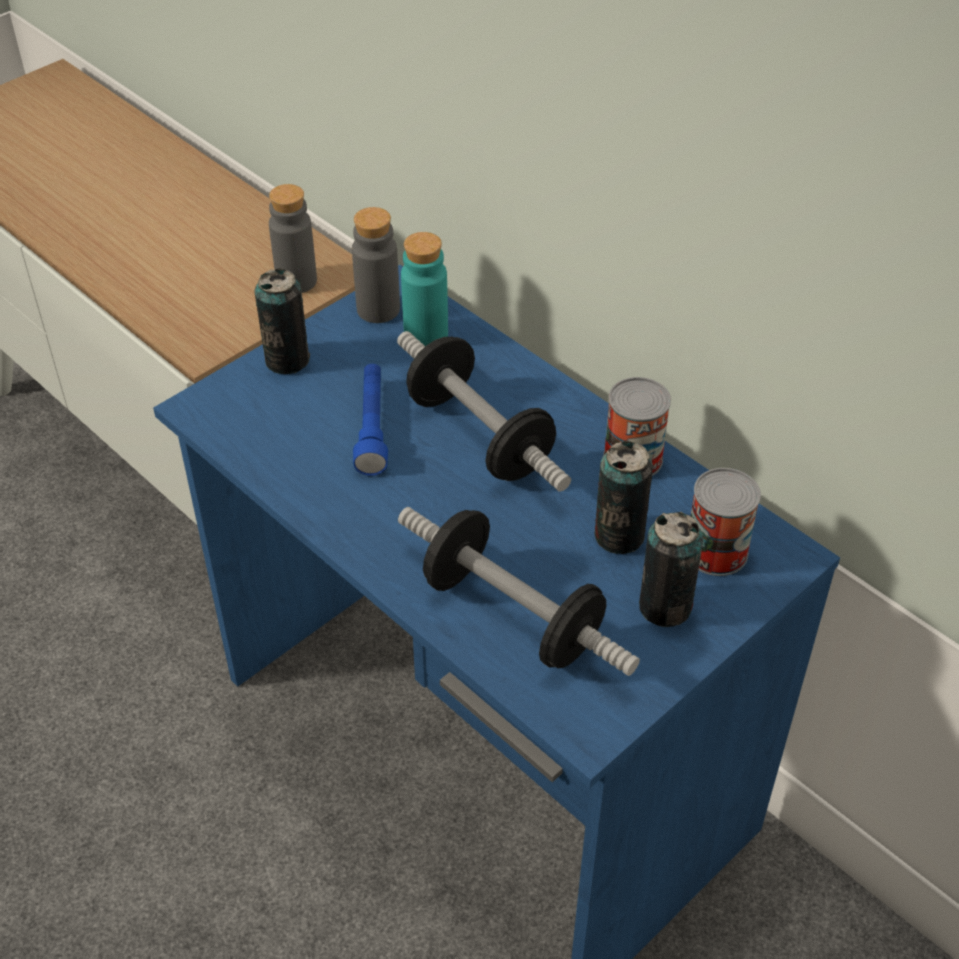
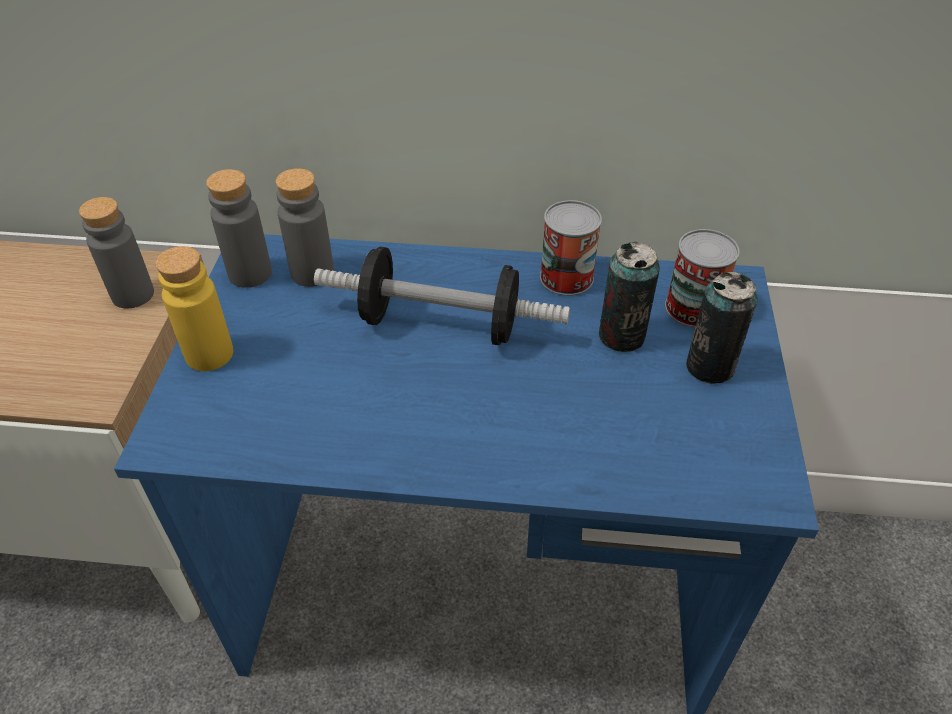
camera: 40 degrees left, 0 degrees up
can [255,268,310,374] -> yellow bottle [155,246,233,371]
blue flashlight [353,364,388,476] -> none
dumbbell [398,507,640,676] -> none
turquoise bottle [401,232,448,346] -> grey bottle [275,168,334,287]

